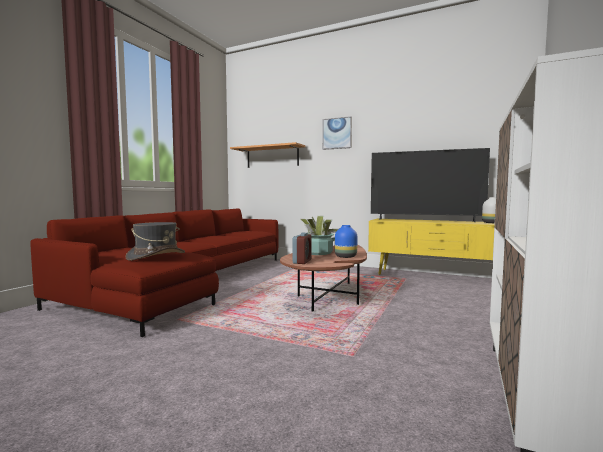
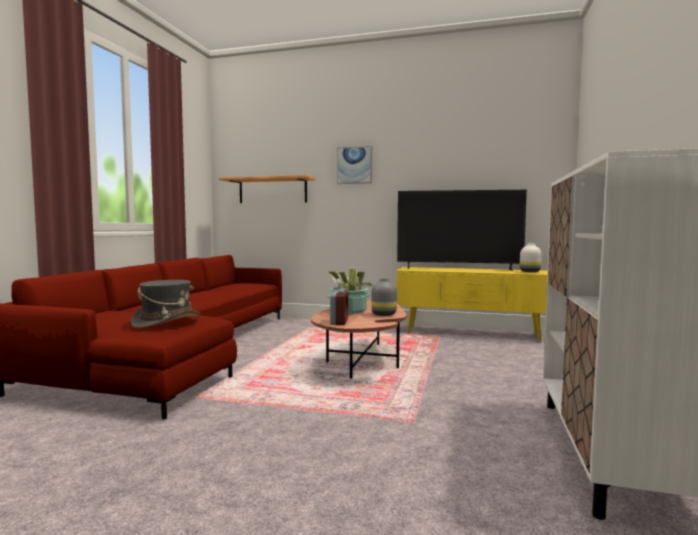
camera: 10 degrees left, 0 degrees up
blue vase [335,225,358,258] -> grey vase [371,279,397,316]

